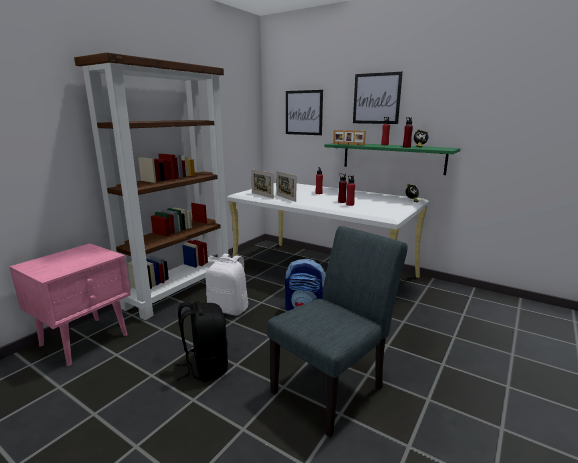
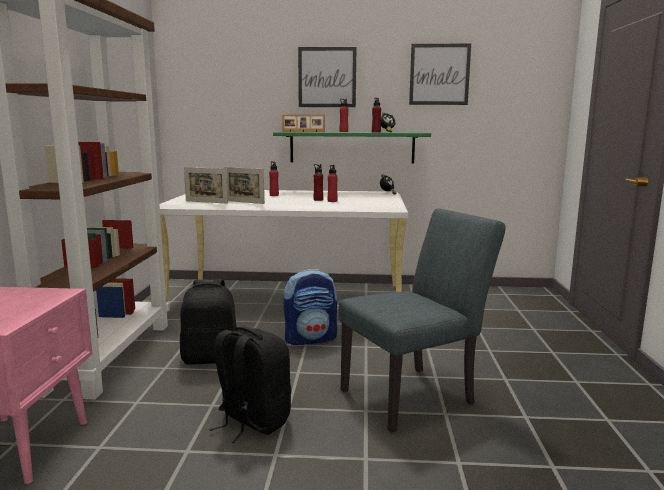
camera: 30 degrees left, 5 degrees down
white backpack [206,254,249,315] -> black backpack [180,279,237,365]
grey chair [267,226,408,438] -> grey chair turned 45 degrees clockwise [339,208,506,433]
picture [286,90,323,135] -> picture moved to [409,44,471,105]

